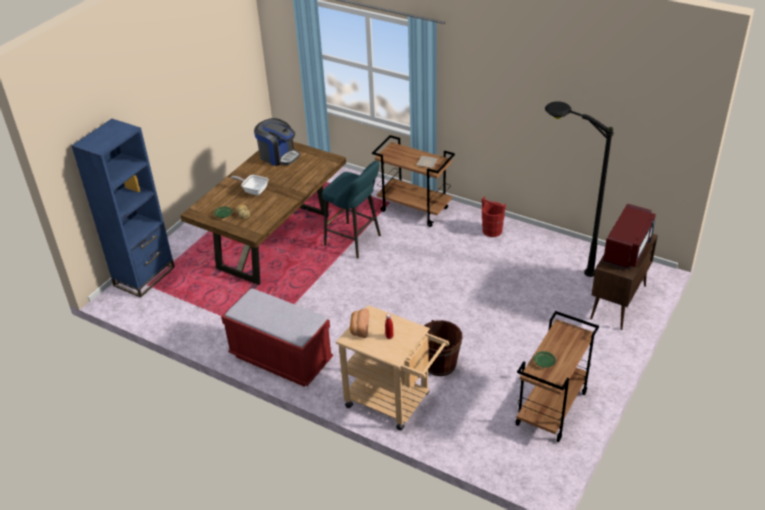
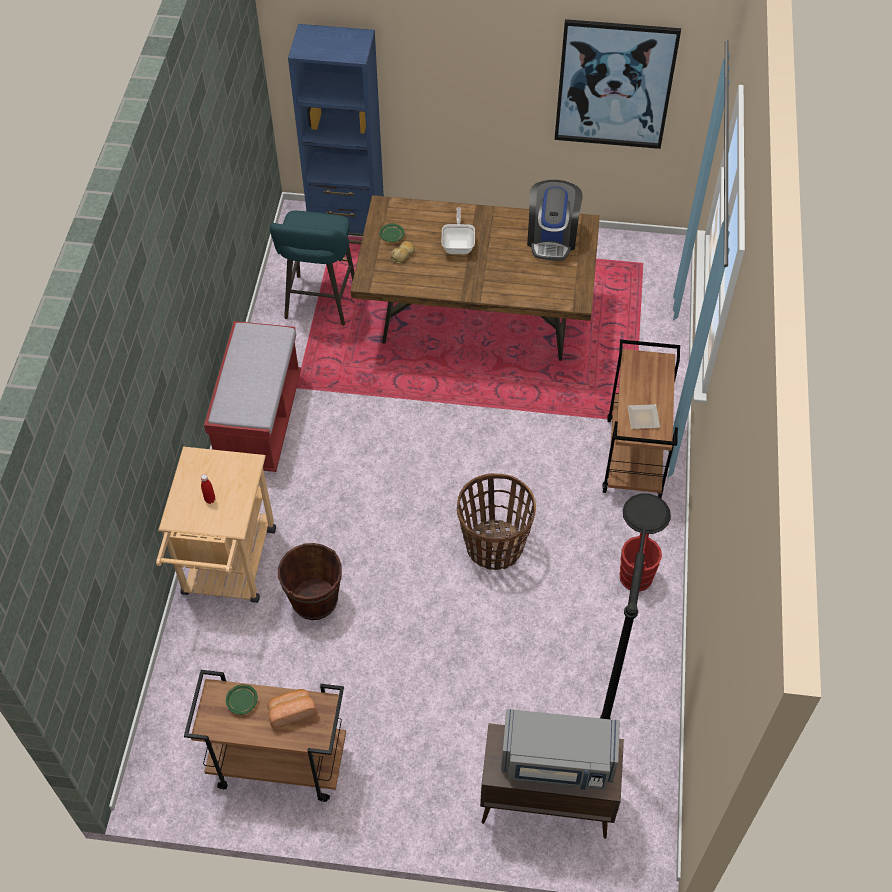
camera: 65 degrees right, 15 degrees up
turquoise stool [322,161,381,258] -> turquoise stool moved to [270,211,355,326]
bread [350,309,369,338] -> bread moved to [267,689,317,728]
red microwave [603,204,656,269] -> grey microwave [501,709,620,790]
none -> basket [457,473,536,570]
none -> picture [554,19,681,149]

